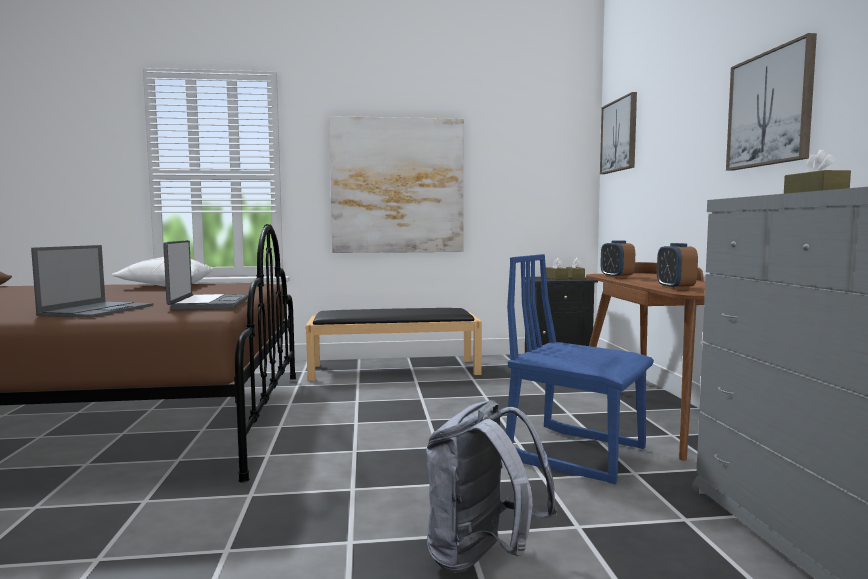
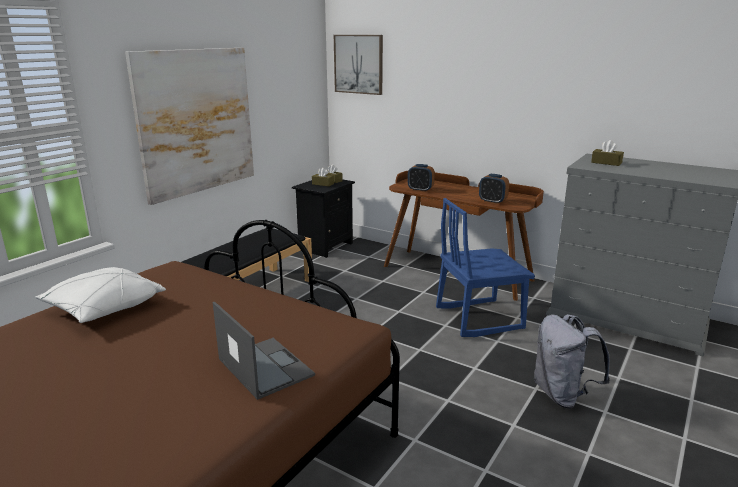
camera: 50 degrees left, 15 degrees up
laptop [163,240,248,310] -> none
picture [726,33,817,171] -> none

